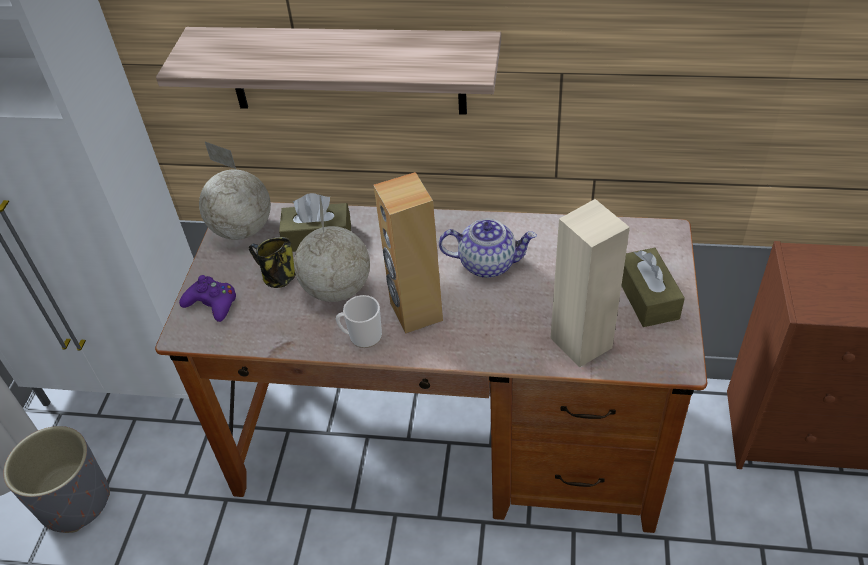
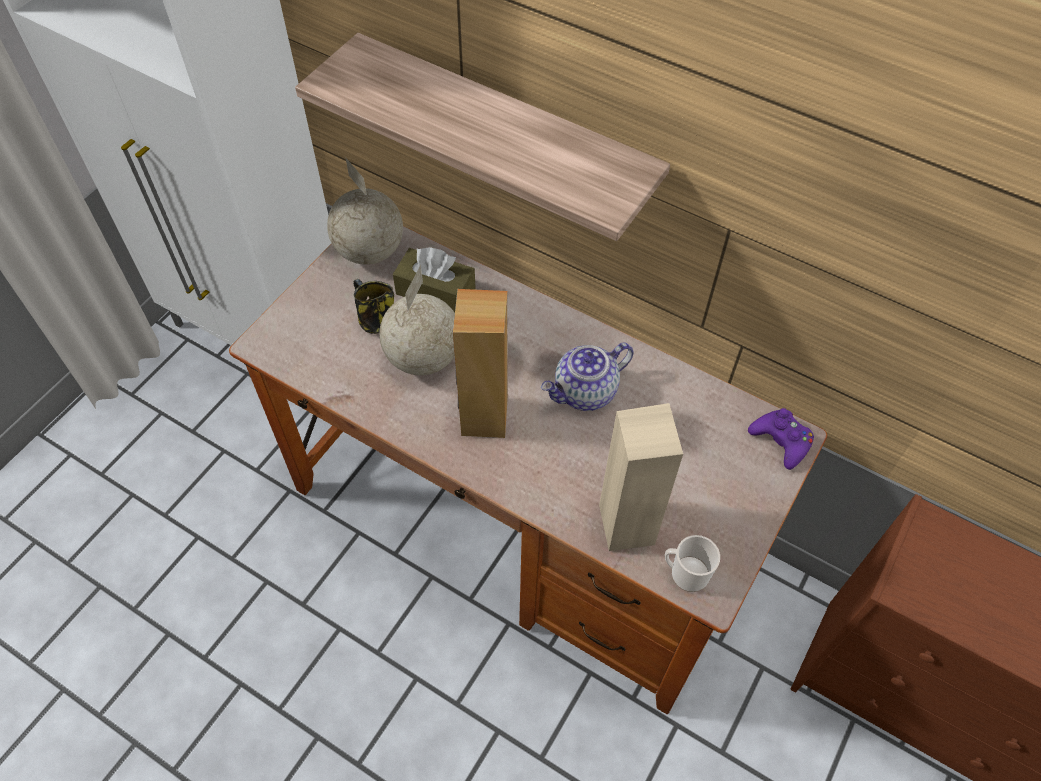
camera: 20 degrees right, 10 degrees up
grey planter [3,426,110,533] -> none
purple game controller [179,275,236,322] -> purple game controller moved to [748,408,814,470]
mug [336,295,382,348] -> mug moved to [665,535,720,592]
teapot [439,219,537,278] -> teapot turned 120 degrees clockwise [541,343,634,411]
brown tissue box [621,248,685,327] -> none

